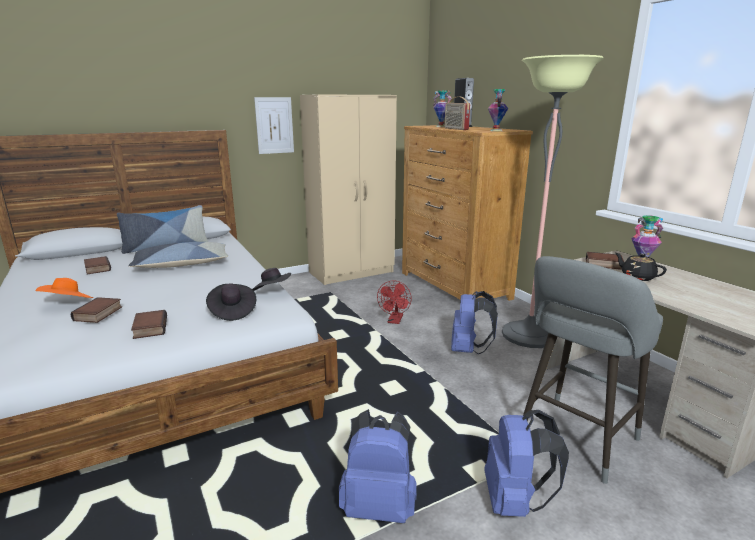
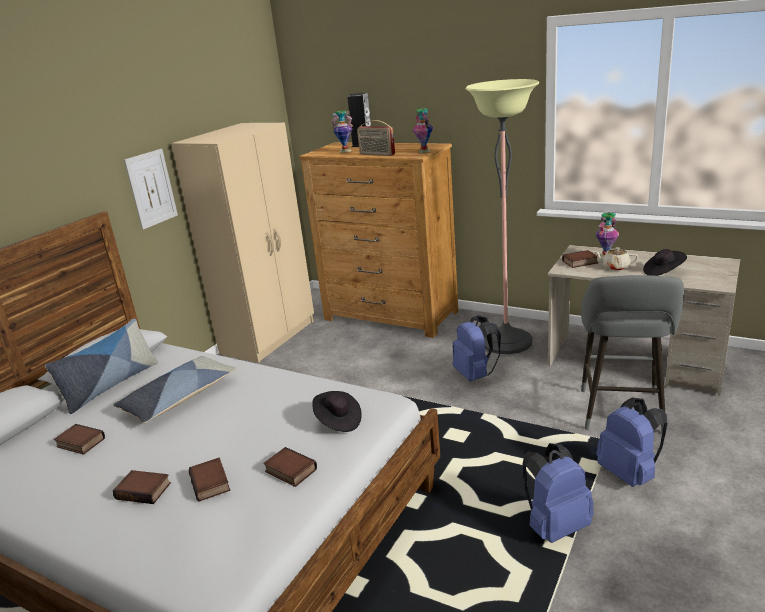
camera: 30 degrees left, 5 degrees up
orange hat [36,278,93,298] -> book [113,470,171,504]
black hat [252,268,291,291] -> black hat moved to [643,249,687,276]
red fan [377,280,412,324] -> none
black teapot [615,253,667,281] -> beige teapot [593,247,638,271]

